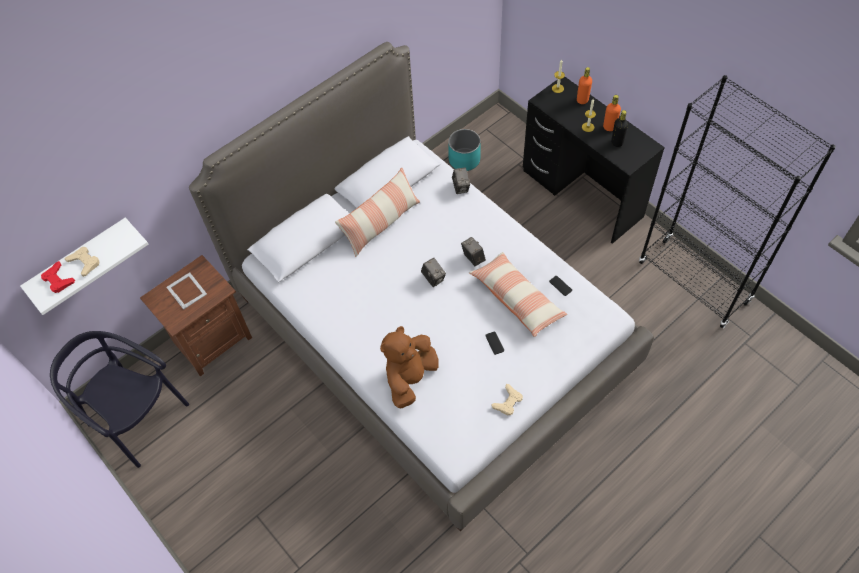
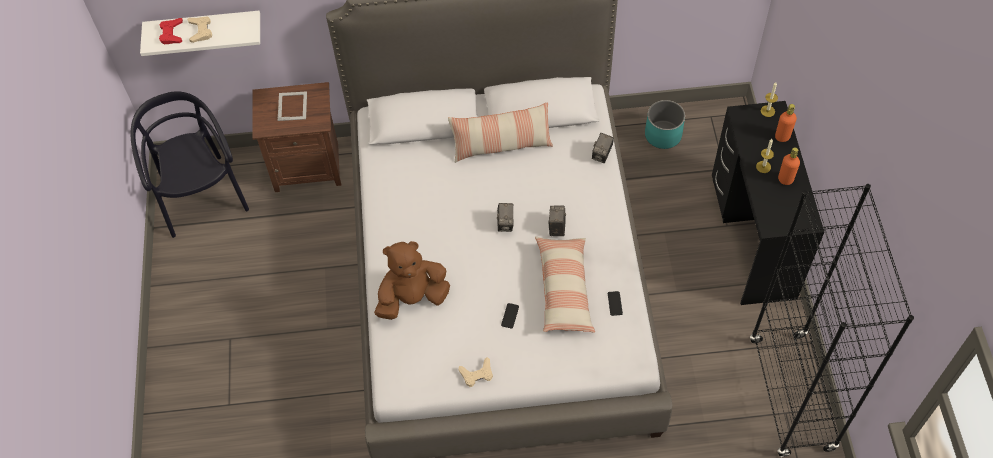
camera: 35 degrees right, 0 degrees up
black bottle [611,110,628,147] -> none

